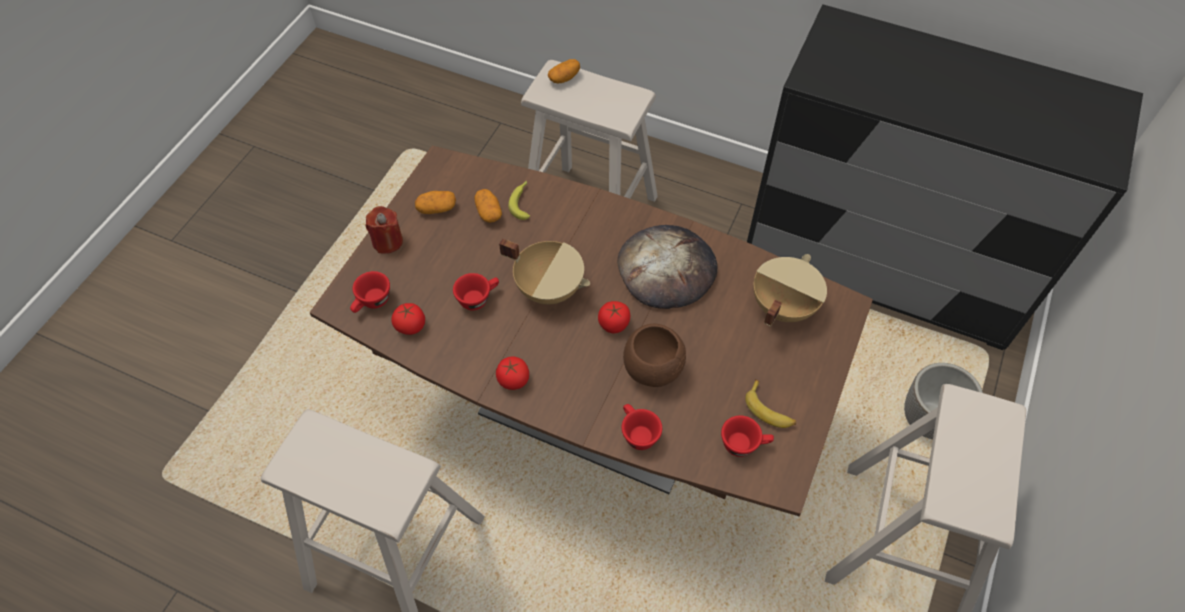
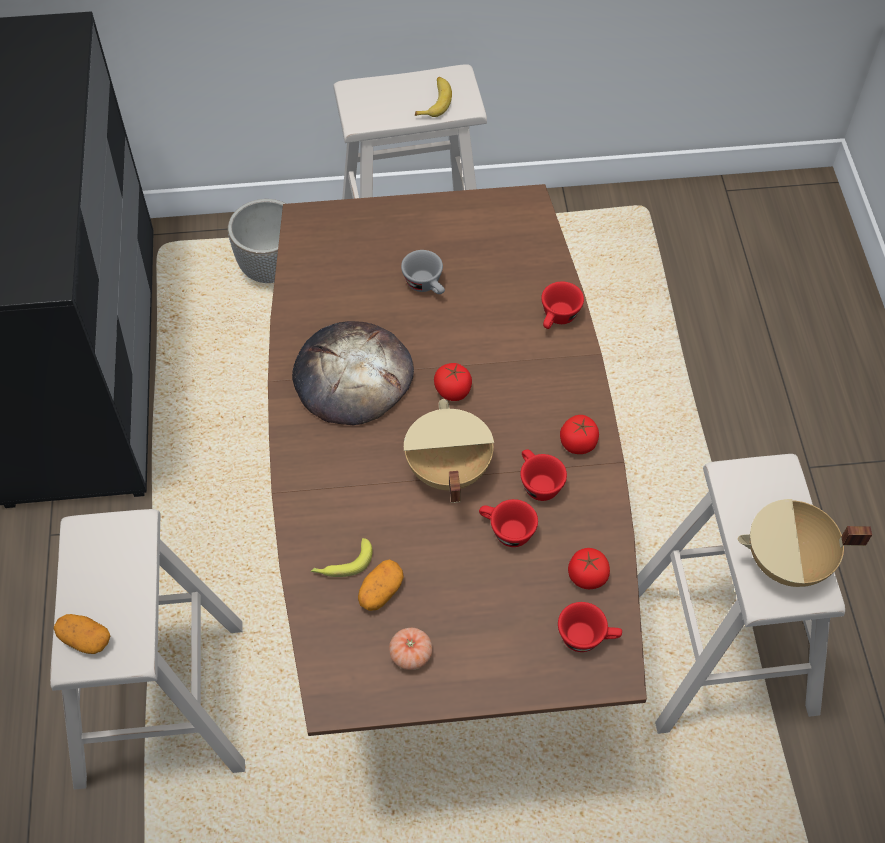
camera: 120 degrees left, 0 degrees up
red candle [365,206,403,254] -> none
potato [415,191,456,214] -> tomato [389,628,432,670]
brown bowl [623,324,686,387] -> none
red cup [721,415,774,457] -> red cup moved to [520,449,567,501]
banana [745,379,796,428] -> banana moved to [415,77,452,117]
beige cooking pot [753,254,827,326] -> beige cooking pot moved to [737,499,872,587]
none -> grey cup [401,250,445,294]

